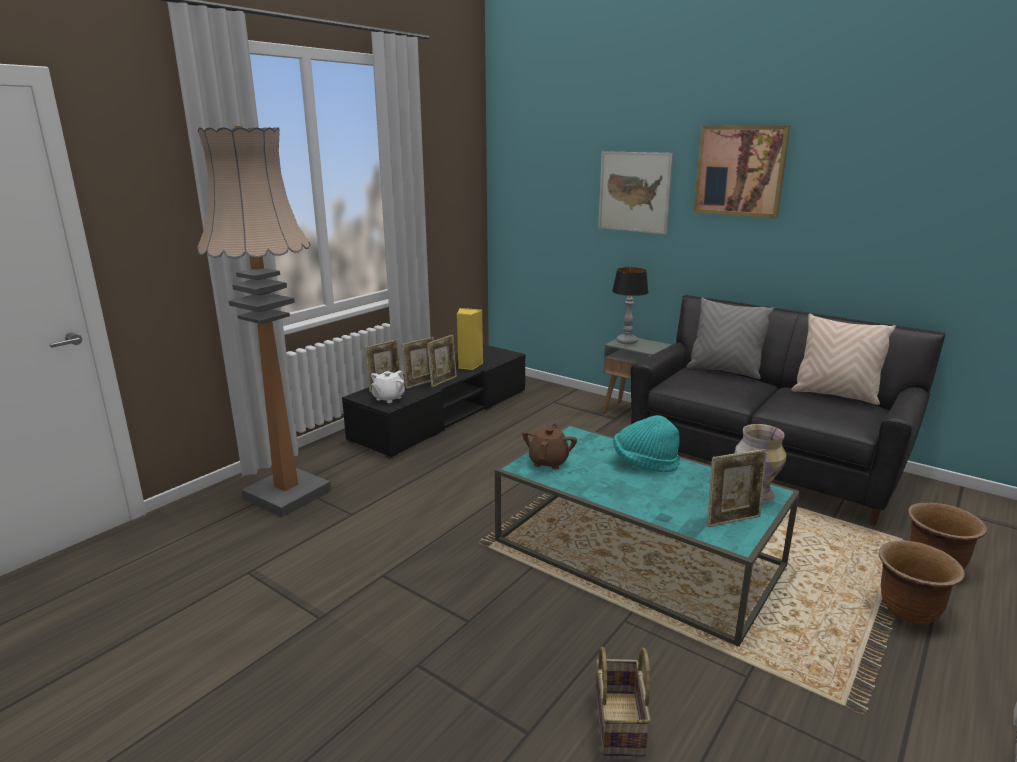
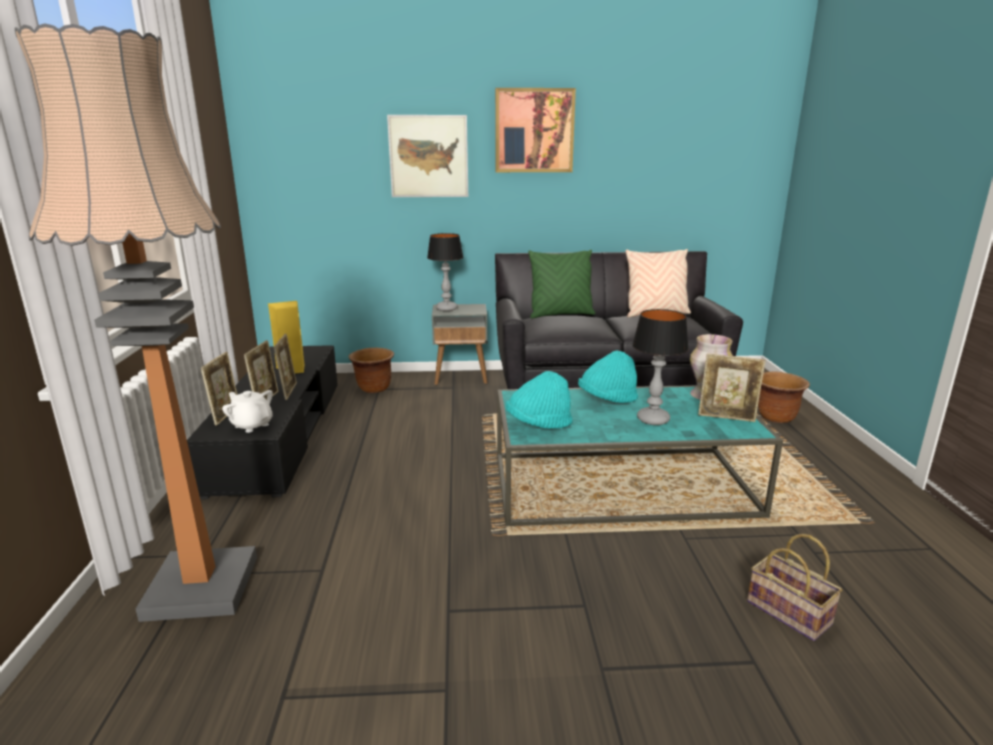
camera: 40 degrees left, 0 degrees up
white teapot [371,371,405,403] -> white teapot turned 135 degrees clockwise [222,390,273,433]
brown teapot [522,423,577,469] -> turquoise hat [506,371,573,429]
grey pillow [686,297,774,379] -> green pillow [528,250,595,318]
picture frame [707,449,767,527] -> picture frame turned 75 degrees clockwise [698,353,766,422]
brown planter [879,541,965,625] -> brown planter moved to [348,348,394,393]
none -> table lamp [632,309,689,425]

